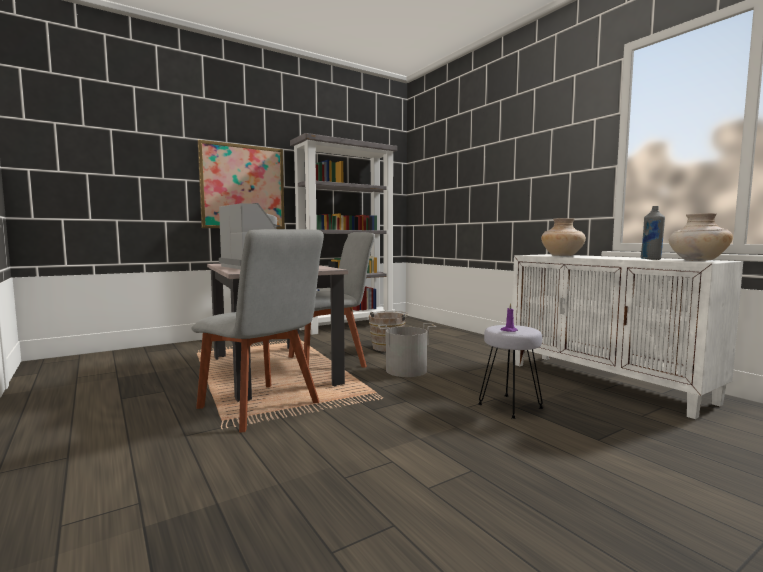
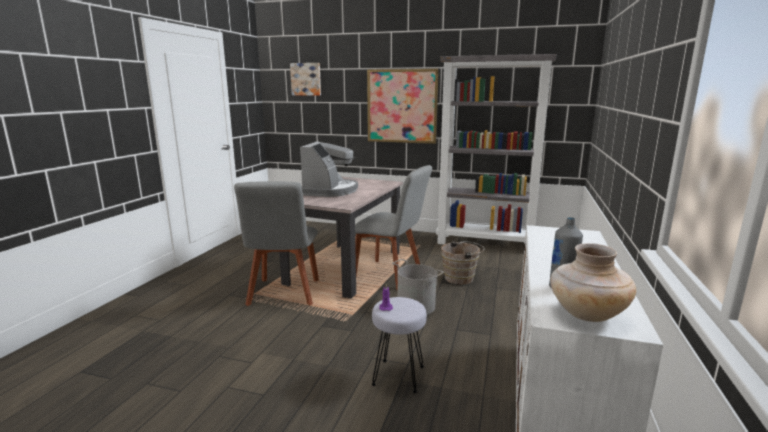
camera: 50 degrees right, 10 degrees up
beige vase [541,218,586,256] -> none
none -> picture [290,63,321,96]

